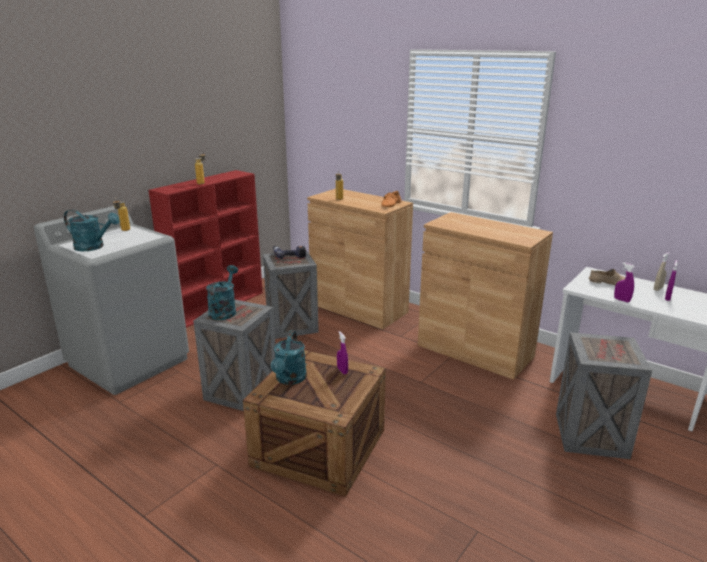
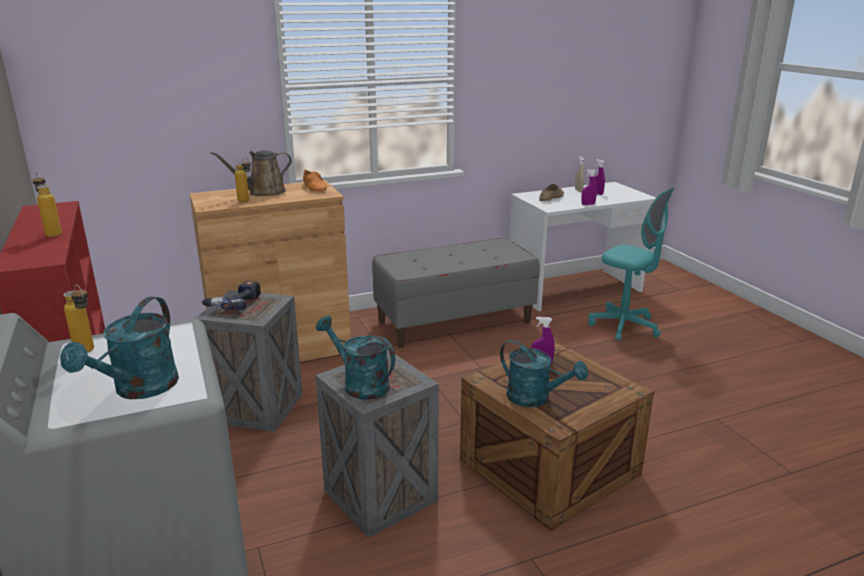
camera: 60 degrees left, 0 degrees up
turquoise watering can [64,209,120,251] -> turquoise watering can turned 150 degrees clockwise [60,296,179,399]
brown cabinet [418,212,553,380] -> grey bench [372,238,540,348]
crate [556,332,652,459] -> turquoise office chair [588,187,675,342]
none -> brown watering can [210,150,292,196]

